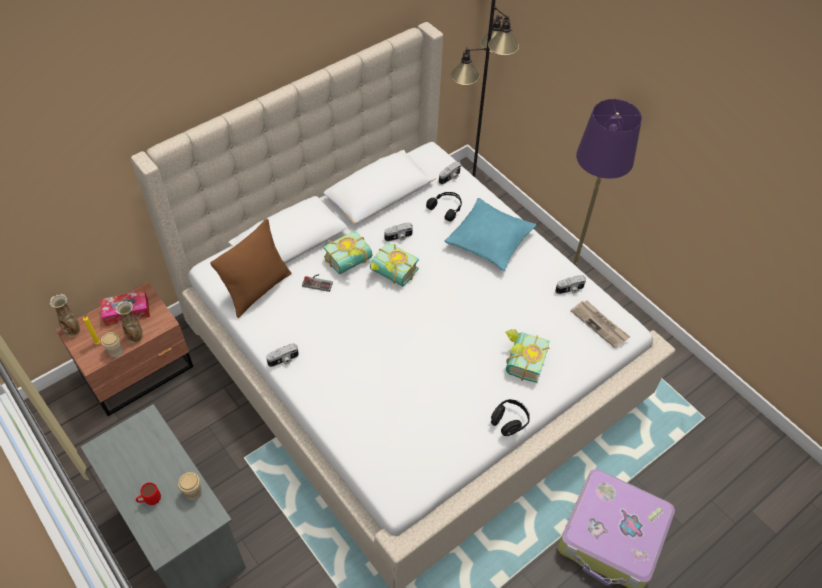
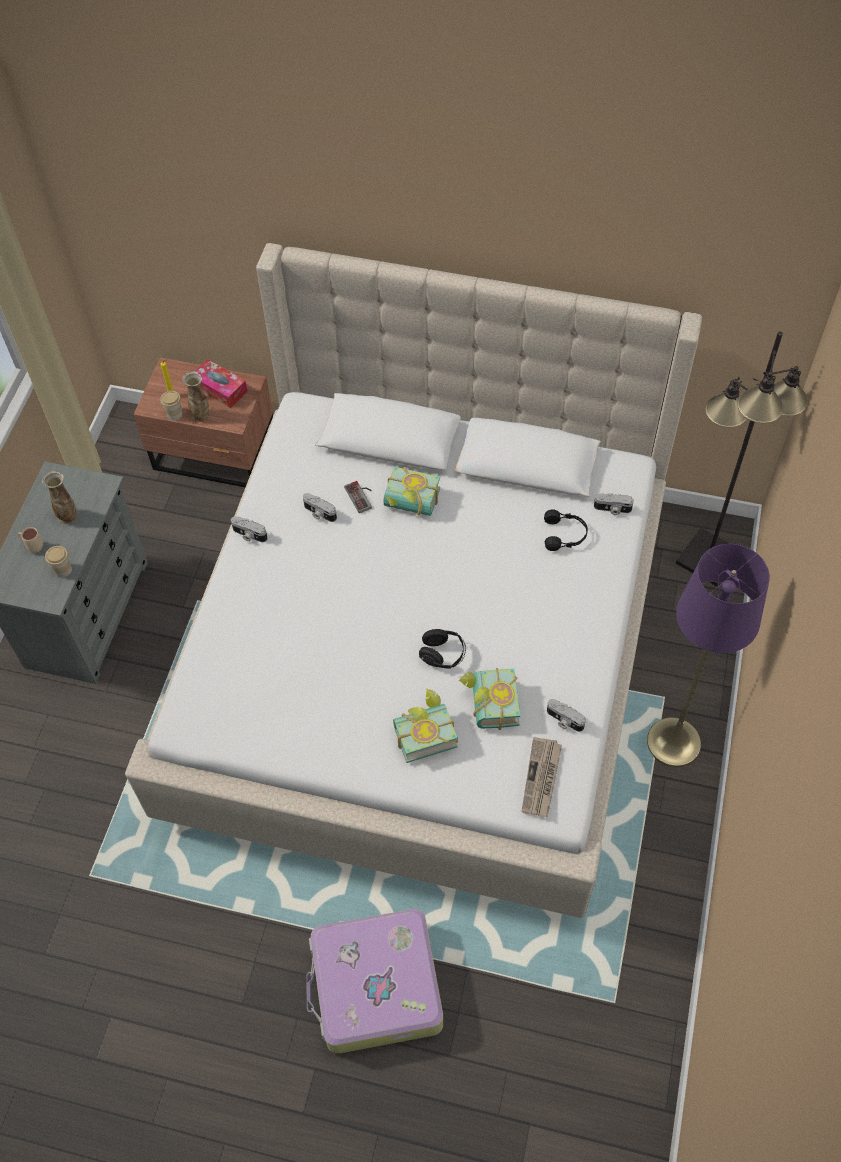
camera: 55 degrees right, 5 degrees up
vase [49,294,81,337] -> vase moved to [42,471,77,524]
red mug [136,482,161,505] -> beige mug [18,527,43,553]
brown pillow [210,219,291,318] -> none
book [370,242,419,287] -> book moved to [459,668,520,730]
camera [384,222,413,241] -> camera moved to [303,493,337,522]
turquoise pillow [445,198,536,271] -> none
black headphones [491,399,530,436] -> black headphones moved to [419,629,466,668]

